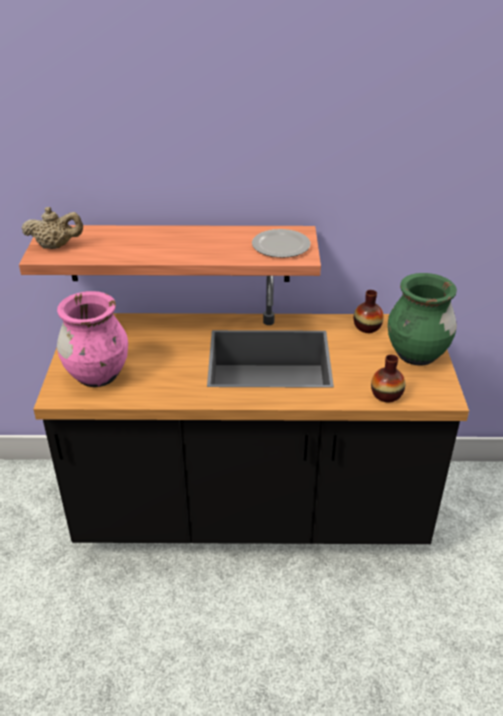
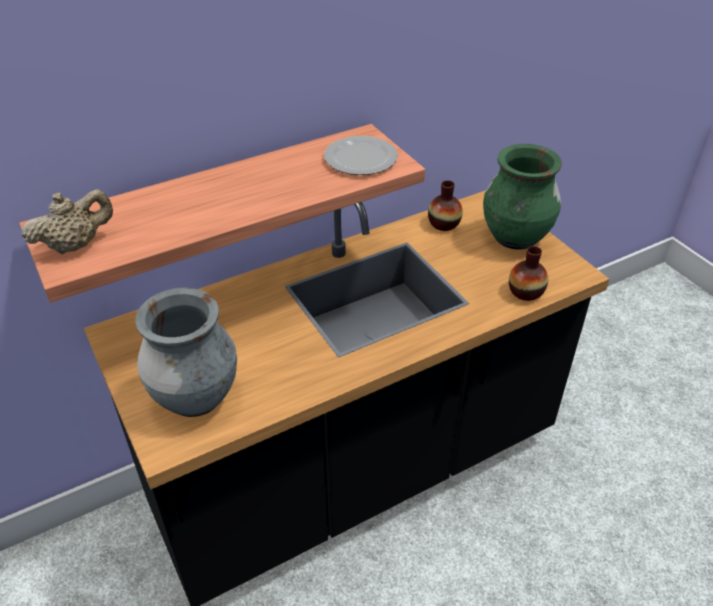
camera: 30 degrees left, 5 degrees up
pink vase [57,291,128,387] -> grey vase [136,288,237,417]

